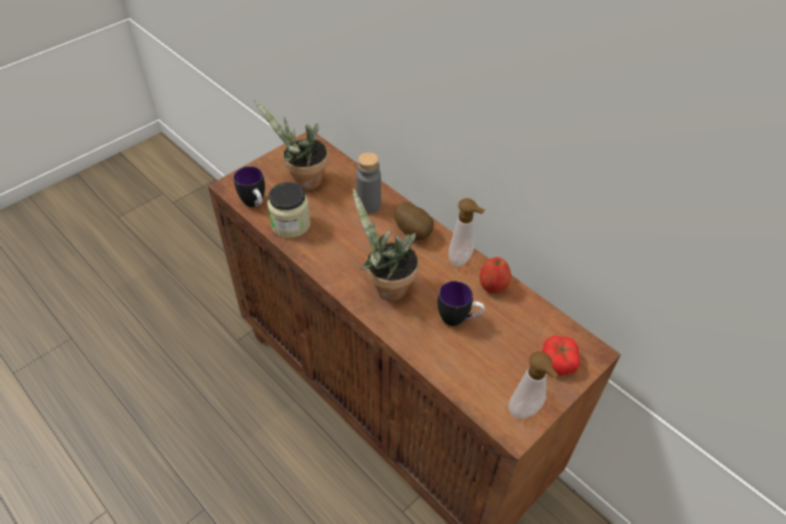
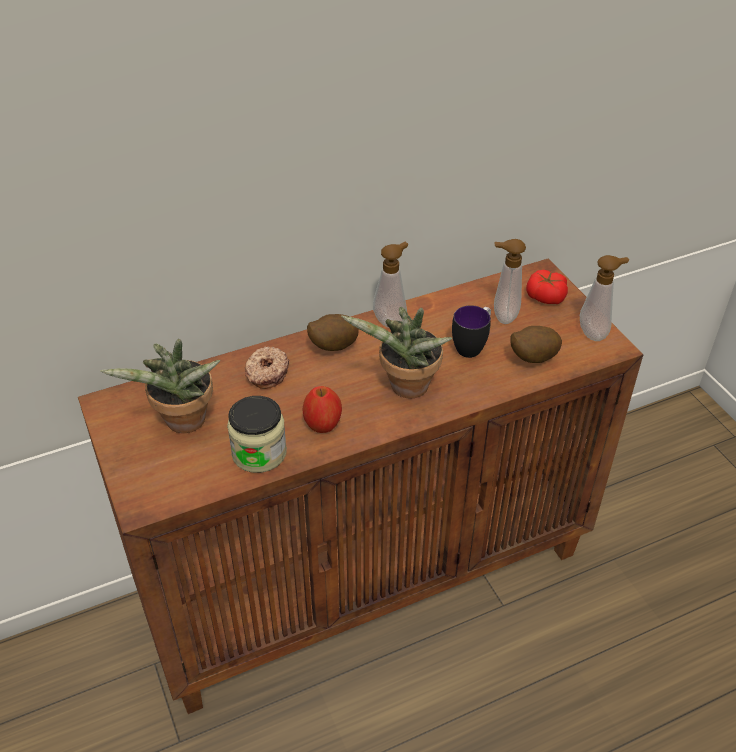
camera: 70 degrees left, 5 degrees down
mug [234,166,265,207] -> none
grey bottle [356,152,381,214] -> donut [245,346,289,389]
apple [480,257,511,294] -> apple moved to [302,386,342,433]
none -> soap dispenser [494,239,526,324]
none -> potato [510,326,562,363]

